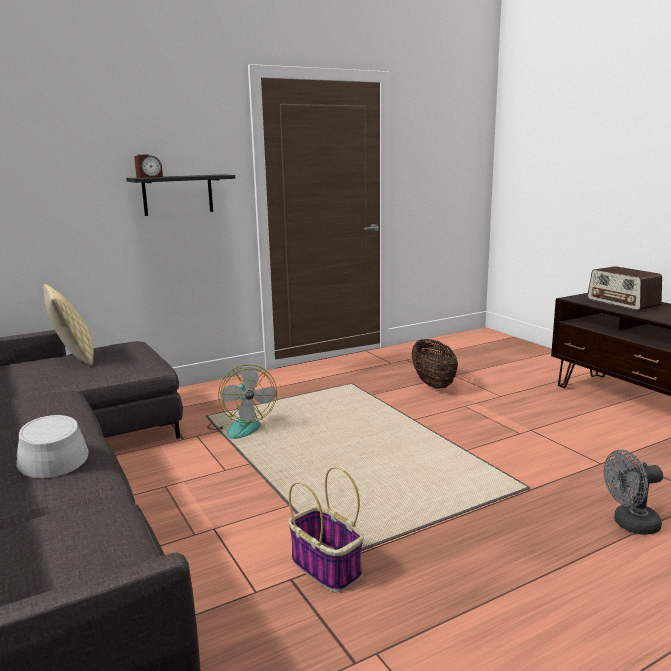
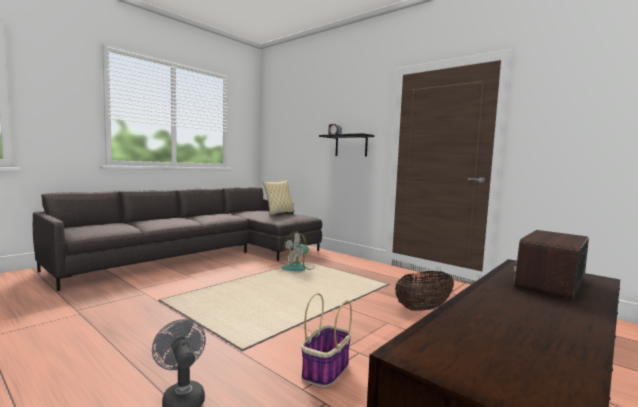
camera: 70 degrees right, 10 degrees down
grey hat [16,415,89,478] -> none
basket [288,466,364,593] -> basket moved to [301,293,352,387]

